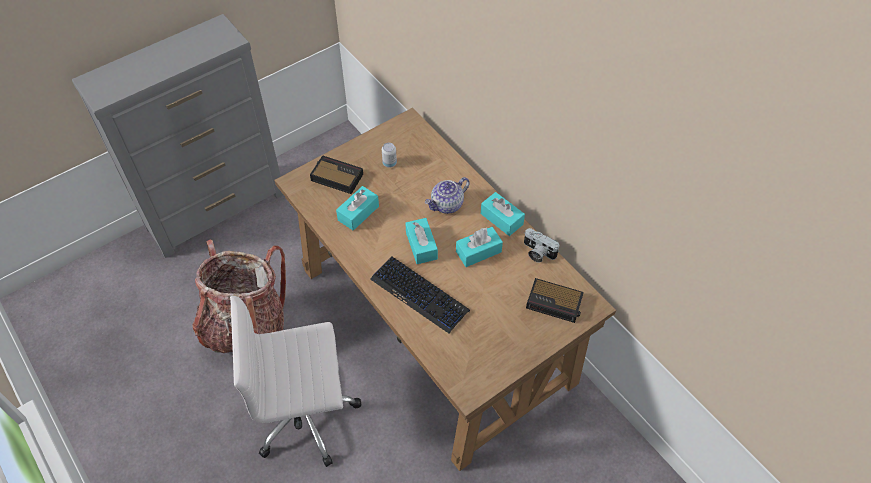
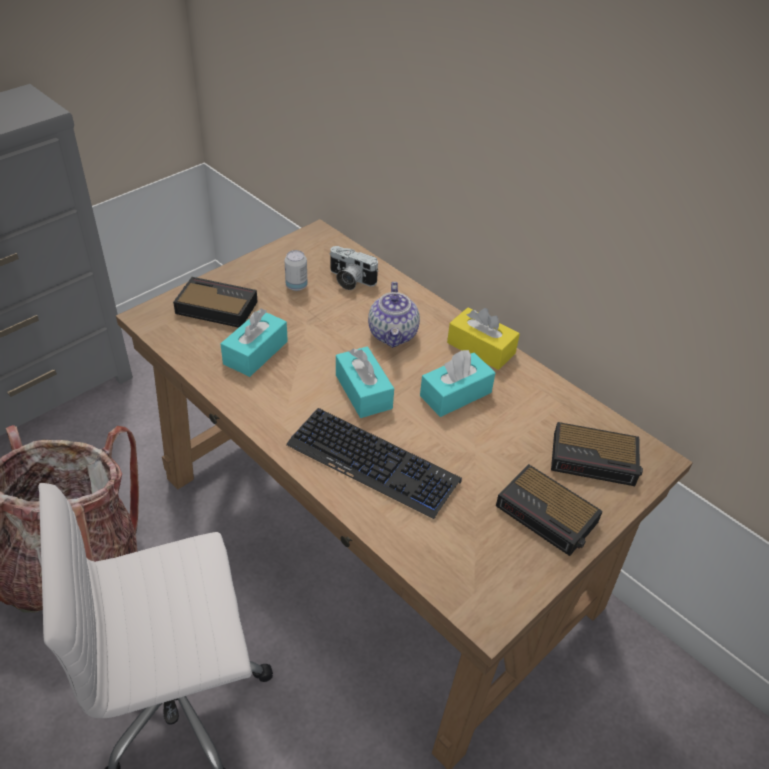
camera: 10 degrees left, 10 degrees down
teapot [425,177,470,214] -> teapot turned 45 degrees counterclockwise [368,282,420,348]
turquoise tissue box [481,192,525,236] -> yellow tissue box [447,307,520,370]
camera [524,228,559,263] -> camera moved to [330,246,379,290]
none -> alarm clock [496,464,603,556]

